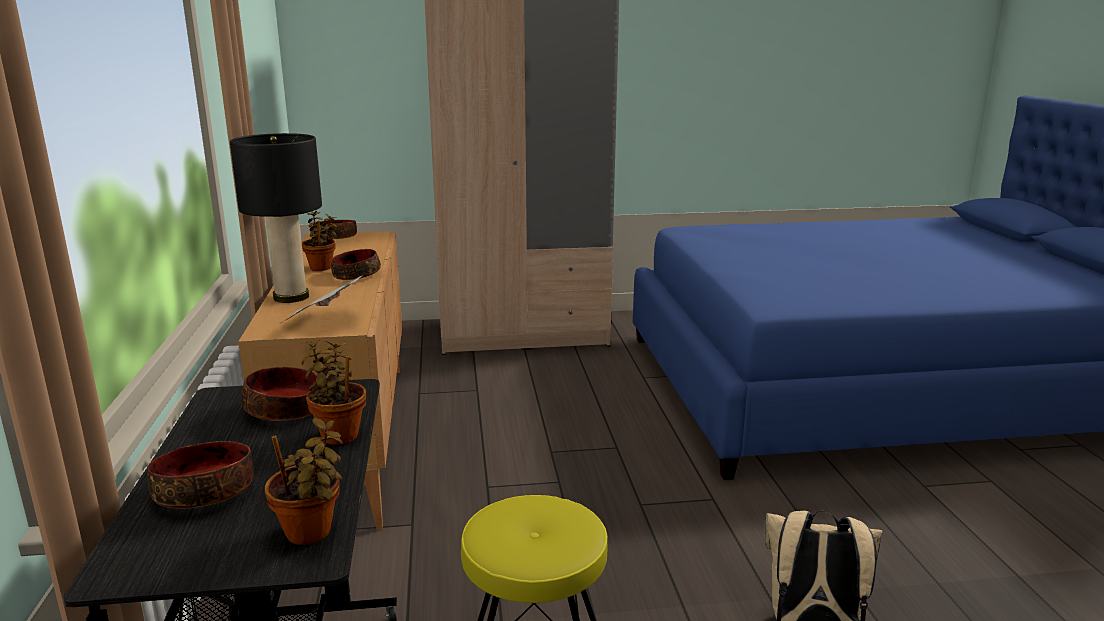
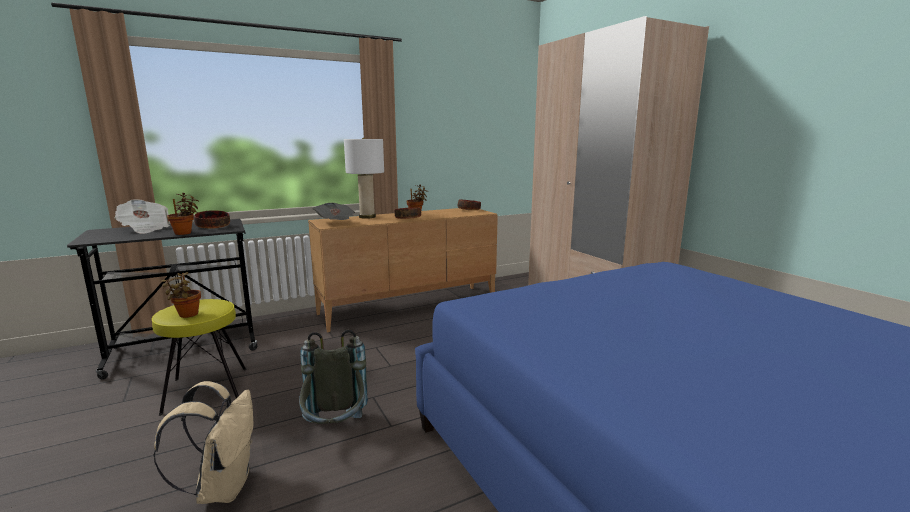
camera: 70 degrees right, 5 degrees down
bowl [147,441,254,509] -> newspaper [114,199,170,234]
black table lamp [230,133,322,303] -> white table lamp [344,138,384,219]
potted plant [265,418,343,545] -> potted plant moved to [161,272,201,318]
none -> grey backpack [299,329,368,424]

